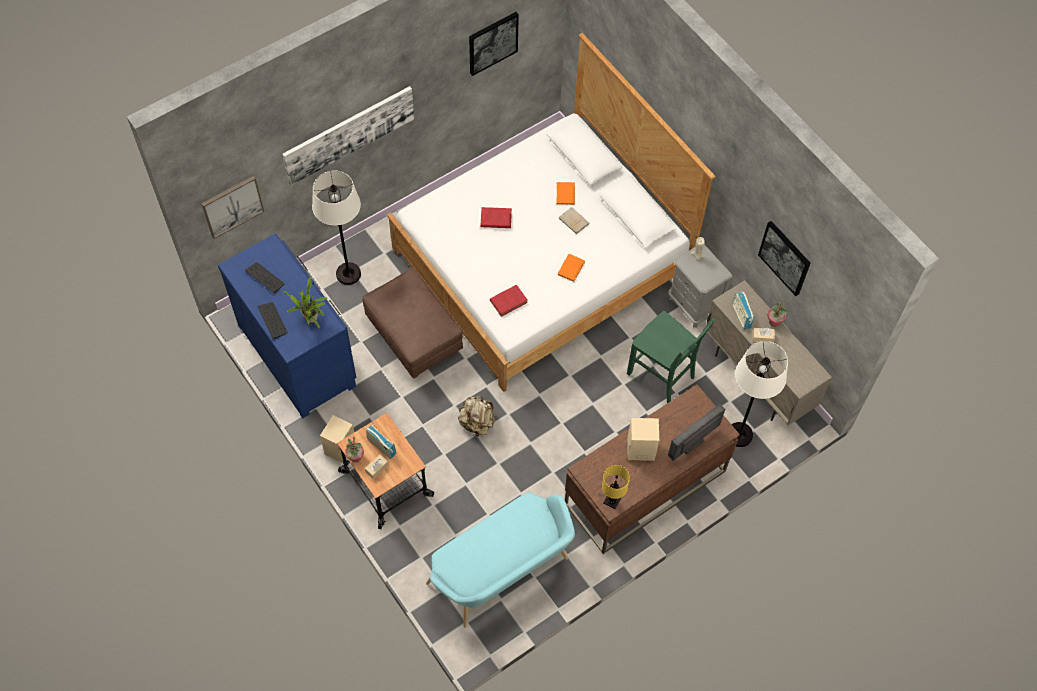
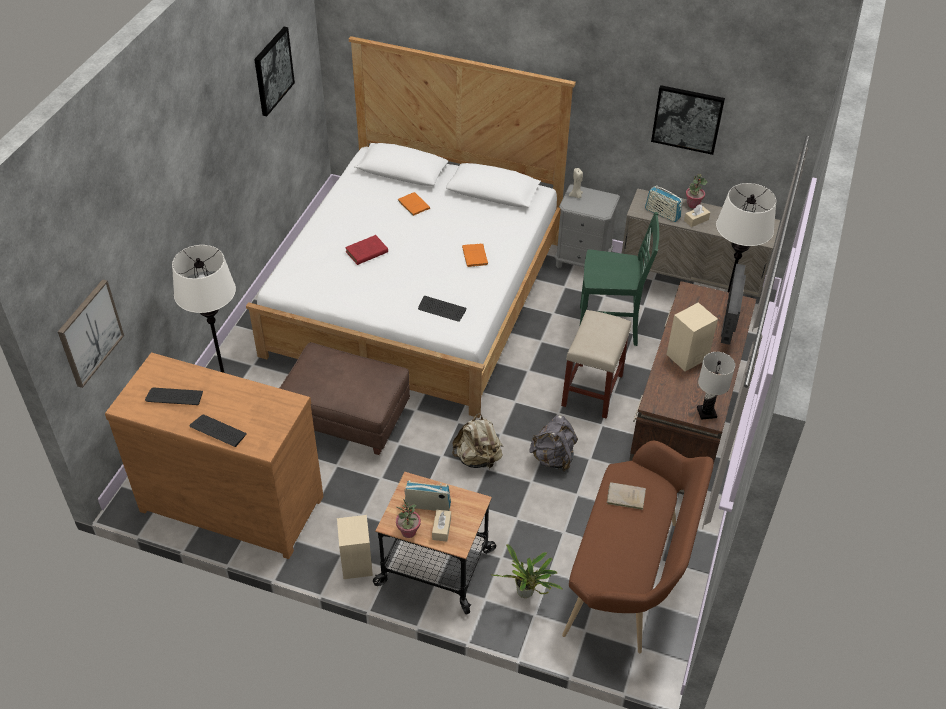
camera: 35 degrees left, 15 degrees down
blue dresser [218,234,356,418] -> brown dresser [105,353,324,559]
picture [283,86,414,185] -> none
potted plant [283,278,327,329] -> potted plant moved to [492,544,563,598]
turquoise bench [426,492,575,628] -> brown bench [562,441,714,653]
red book [490,285,528,317] -> keyboard [418,296,467,322]
beige book [558,207,589,234] -> beige book moved to [607,482,646,510]
yellow table lamp [602,465,630,509] -> white table lamp [697,352,735,420]
none -> grey backpack [529,415,578,472]
none -> beige stool [561,310,631,419]

